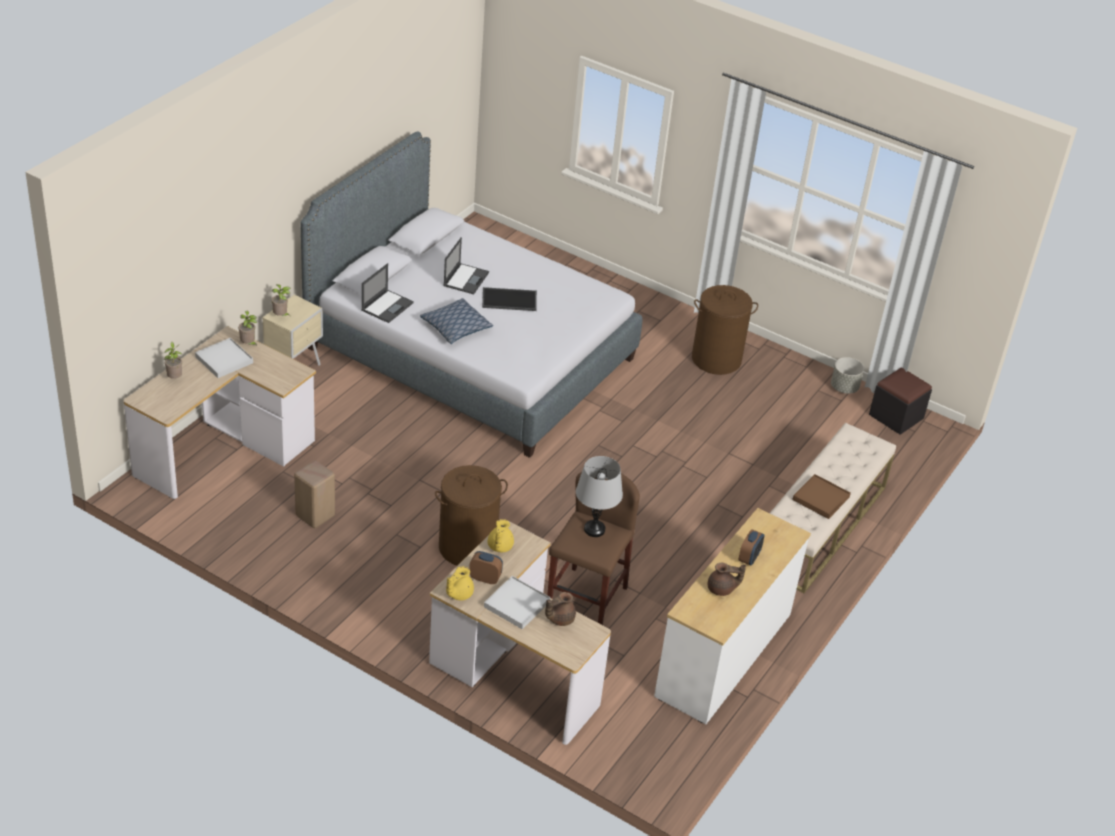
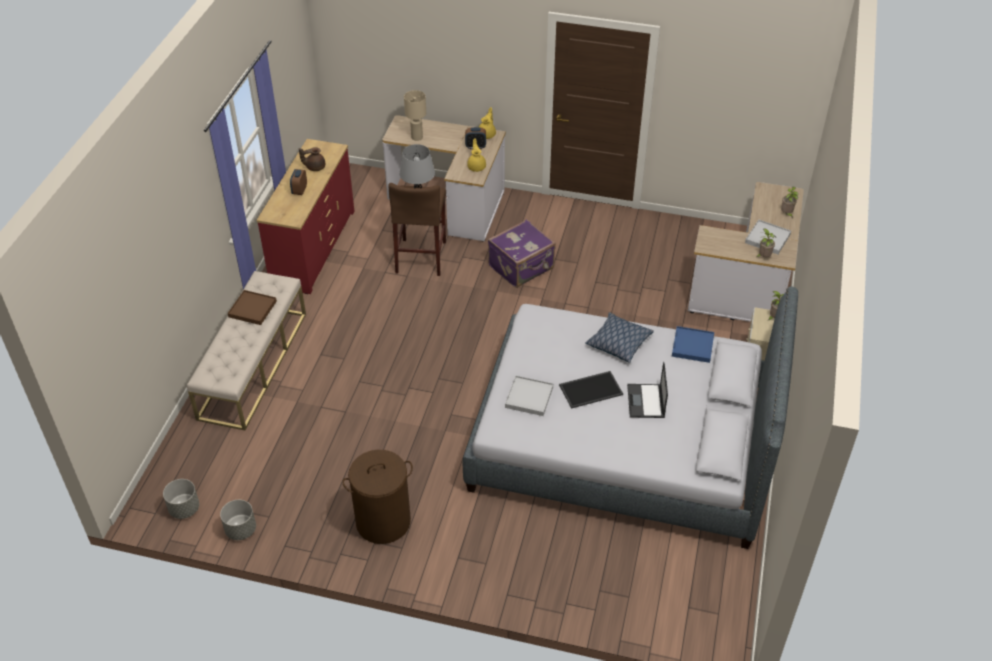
camera: 165 degrees right, 5 degrees up
beige stool [294,460,335,528] -> none
laptop [361,263,414,323] -> blue tray [672,326,714,363]
brown laundry basket [435,465,508,566] -> purple suitcase [488,219,556,288]
white tray [484,576,550,629] -> white tray moved to [505,376,553,416]
brown teapot [545,592,576,626] -> beige table lamp [404,90,426,141]
white dresser [654,508,811,724] -> red dresser [256,139,355,294]
black ottoman [869,368,932,435] -> grey planter [163,479,199,519]

